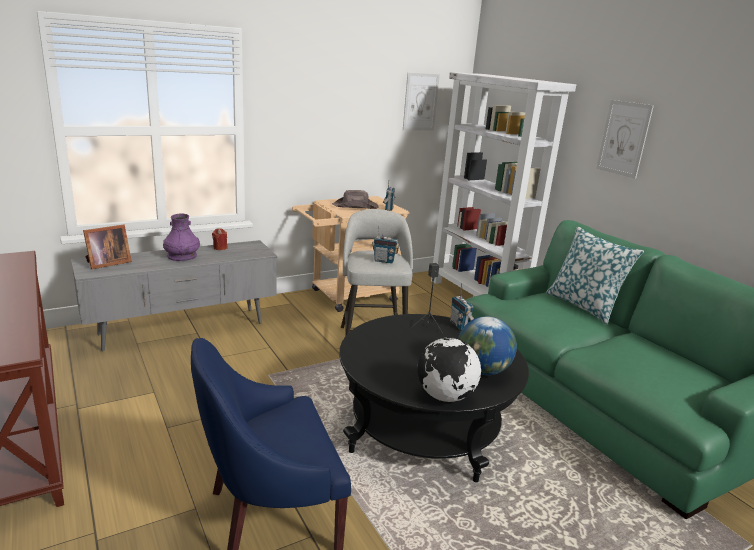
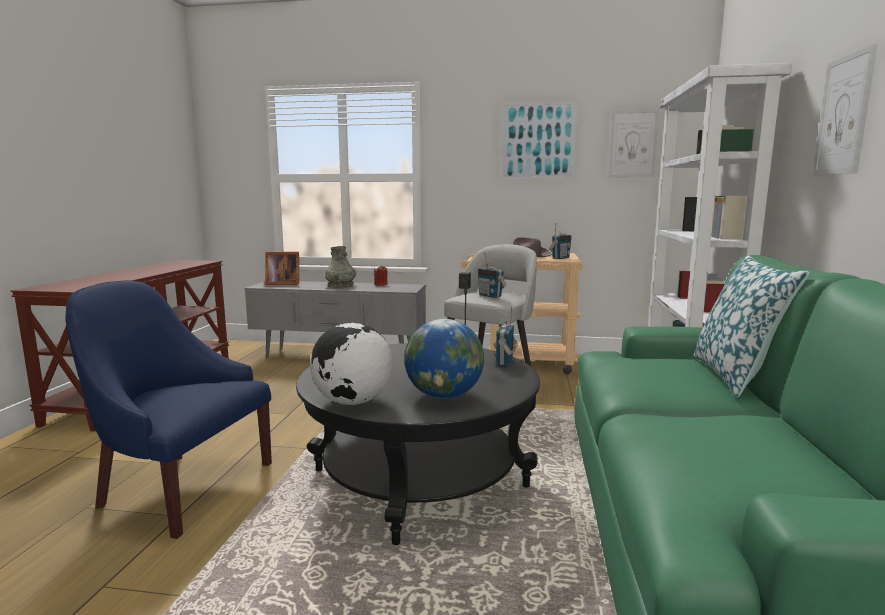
camera: 40 degrees right, 10 degrees down
purple vase [163,213,200,261] -> grey vase [325,246,356,288]
none -> picture [500,101,579,180]

